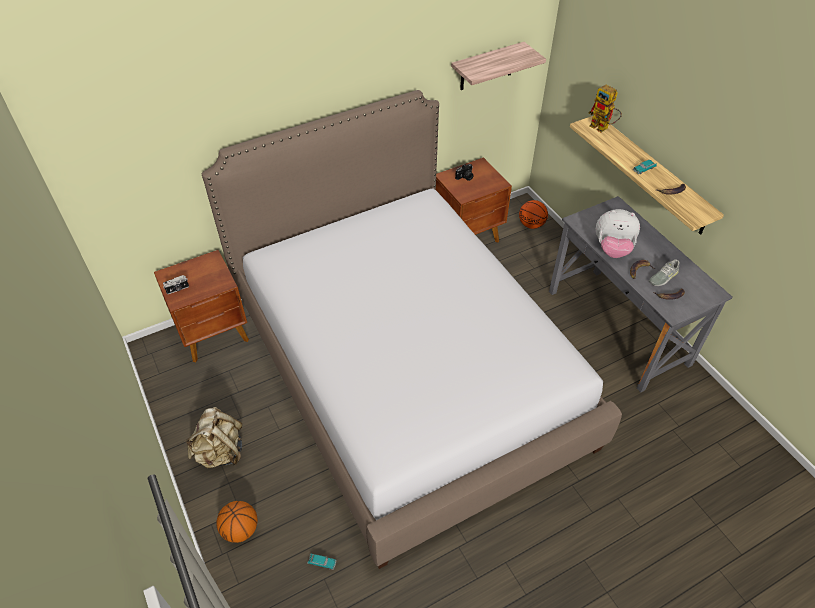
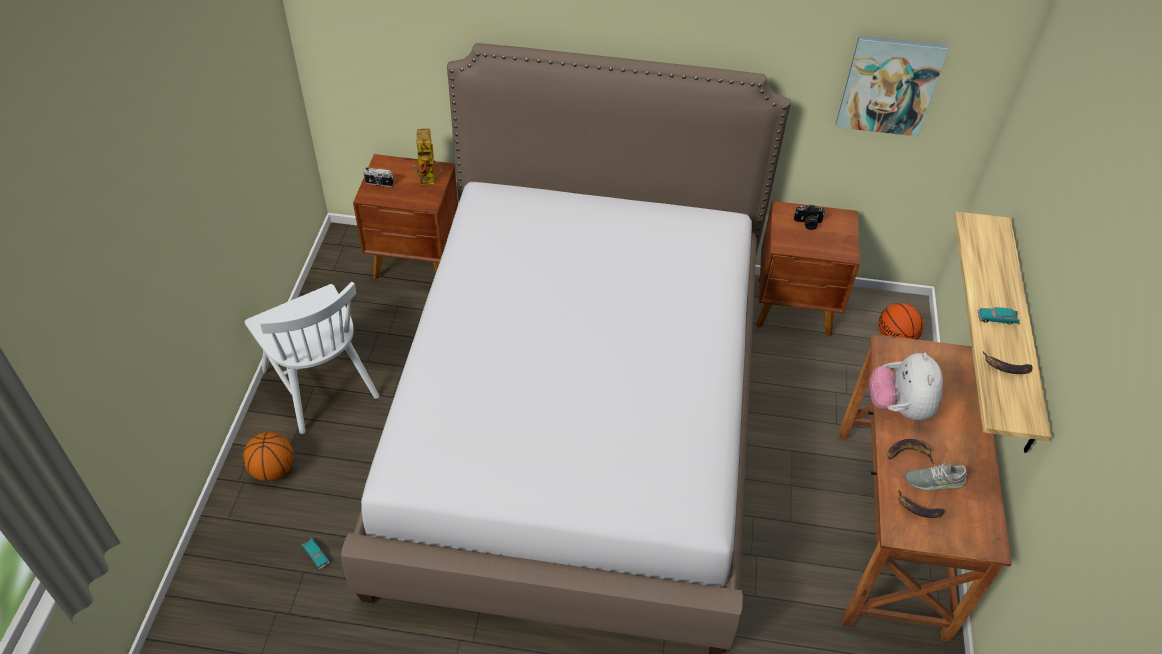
camera: 35 degrees right, 0 degrees up
beige backpack [184,407,242,468] -> white chair [245,282,380,434]
shelf [451,42,546,90] -> picture [836,35,948,137]
grey desk [549,196,733,392] -> brown desk [838,334,1012,642]
toy robot [589,85,622,133] -> toy robot moved to [413,128,442,185]
plush toy [596,209,640,258] -> plush toy turned 45 degrees clockwise [869,352,943,420]

